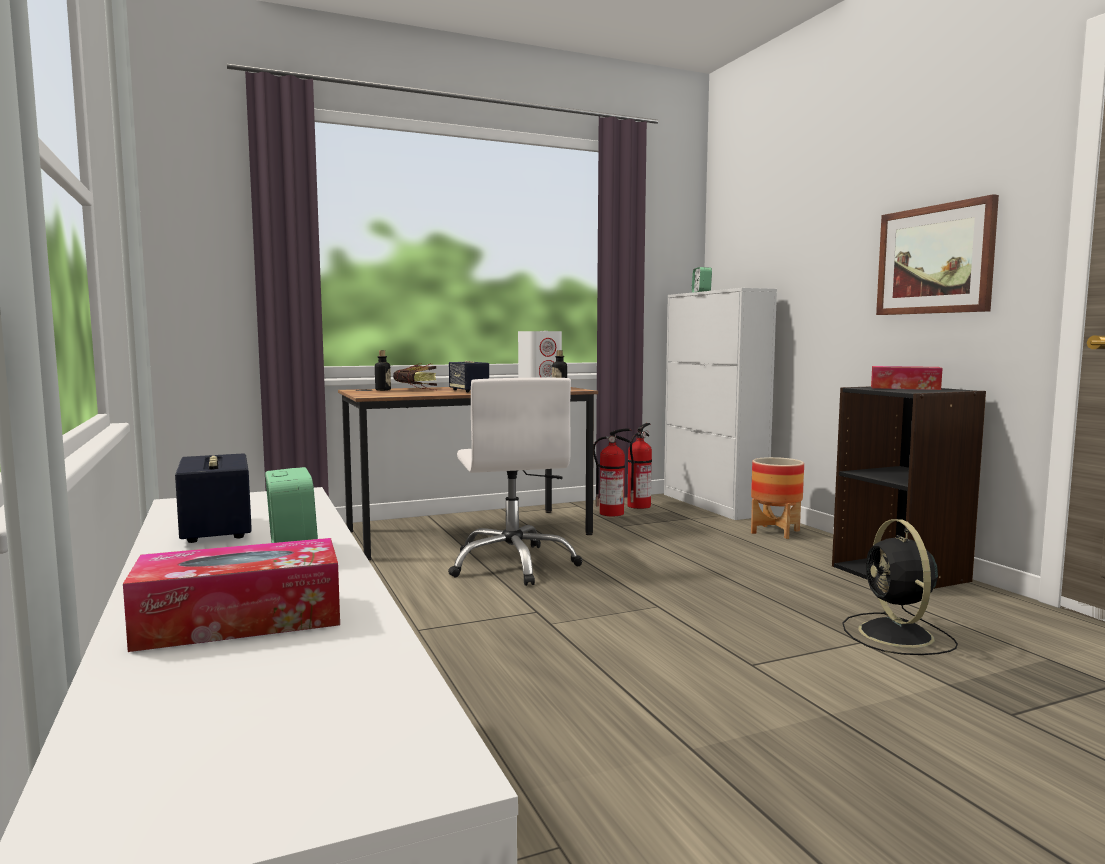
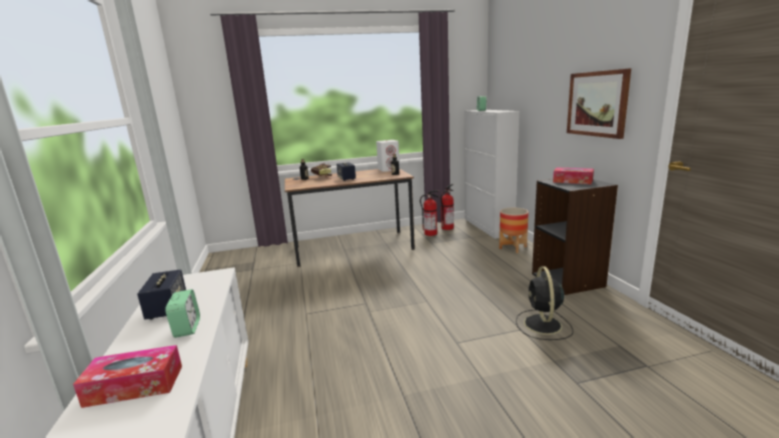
camera: 10 degrees right, 10 degrees up
white office chair [448,378,582,586] -> none

